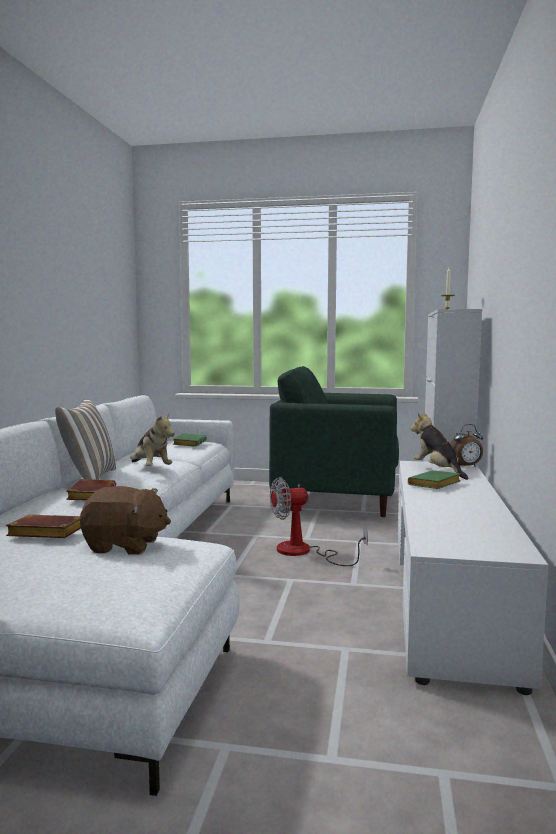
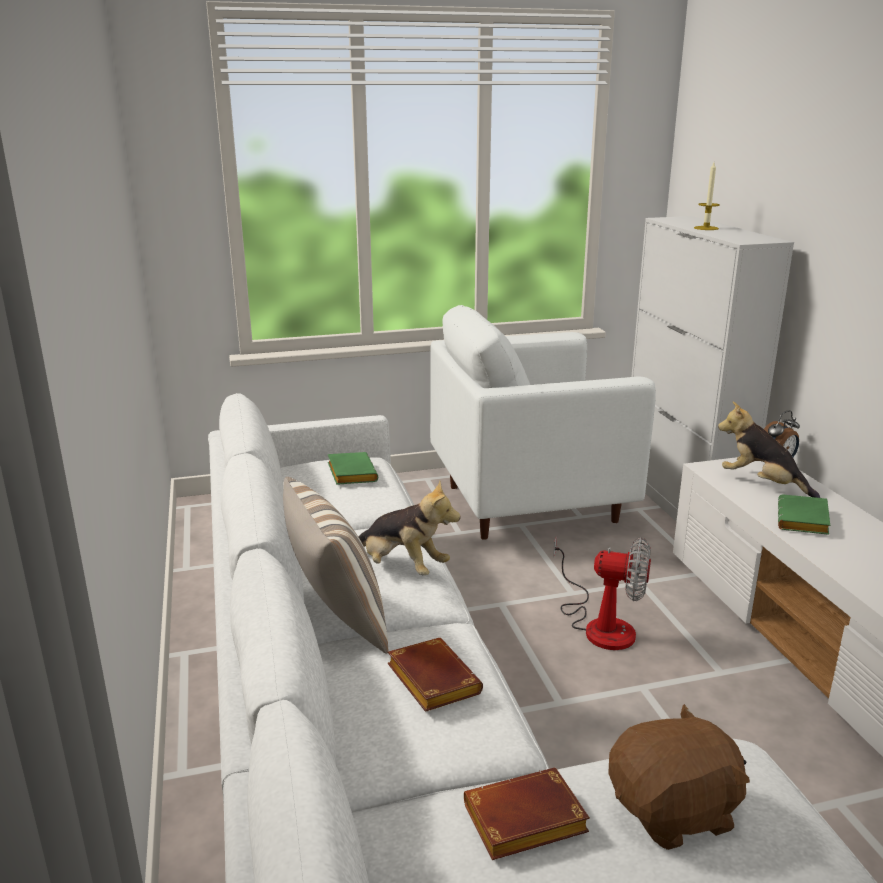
camera: 25 degrees left, 15 degrees up
green armchair [269,366,399,517] -> white armchair [430,305,656,540]
fan [270,477,368,566] -> fan turned 120 degrees counterclockwise [553,537,651,650]

